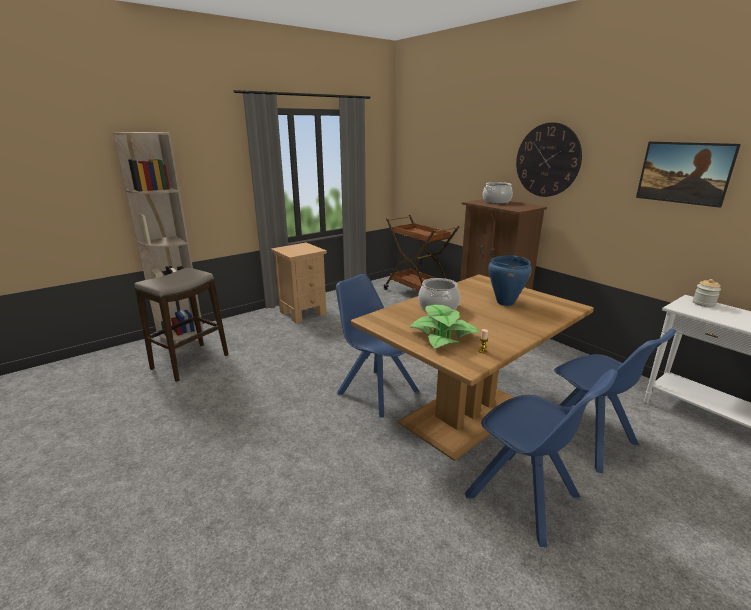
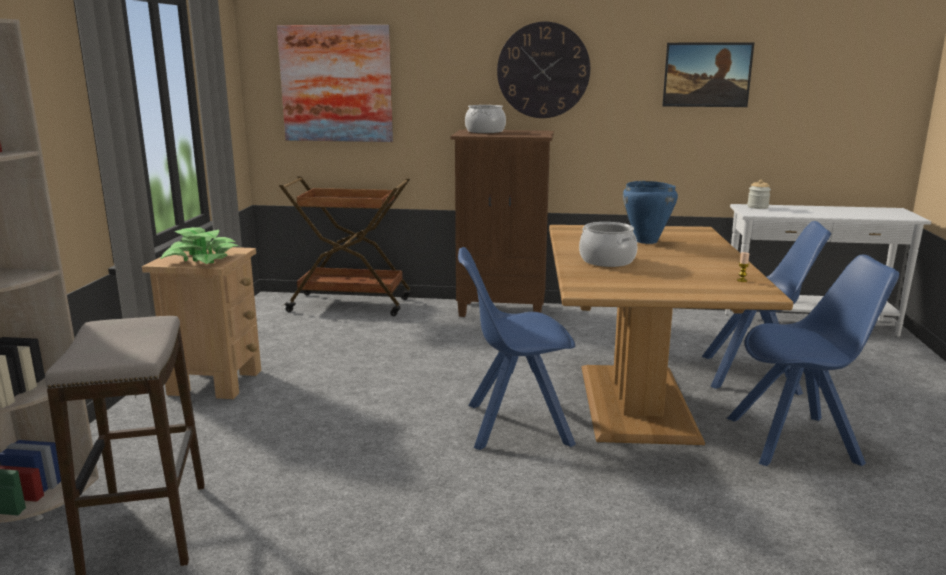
camera: 45 degrees left, 5 degrees down
potted plant [409,305,480,349] -> potted plant moved to [160,227,238,264]
none -> picture [277,25,393,142]

